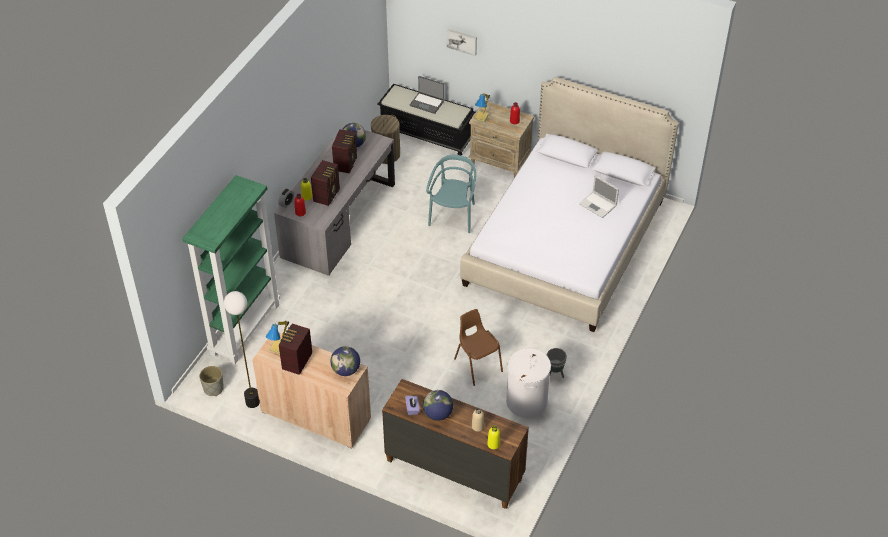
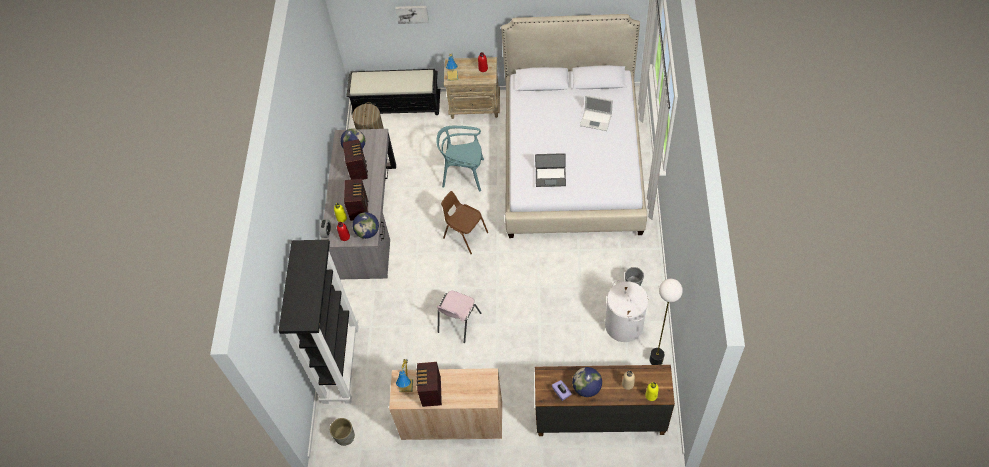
camera: 20 degrees left, 10 degrees up
green bookcase [182,175,280,364] -> black bookcase [279,240,359,404]
floor lamp [224,291,260,408] -> floor lamp moved to [649,279,683,365]
globe [330,346,360,376] -> globe moved to [352,212,379,239]
laptop [410,76,444,114] -> laptop moved to [535,153,566,187]
turquoise chair [426,155,476,233] -> turquoise chair turned 75 degrees counterclockwise [436,126,484,192]
brown chair [454,309,503,386] -> brown chair moved to [441,191,488,254]
none -> pink chair [437,290,481,343]

